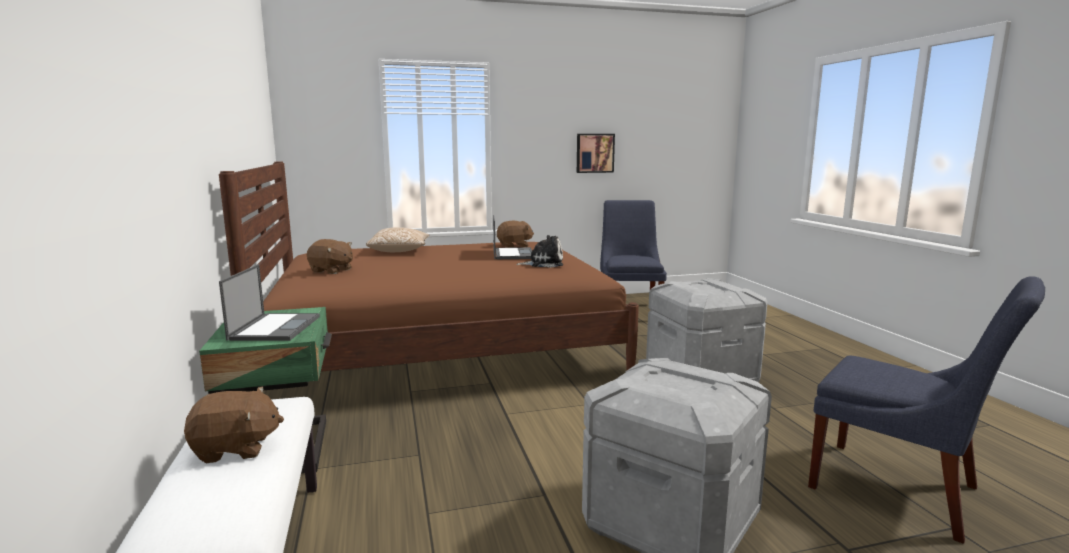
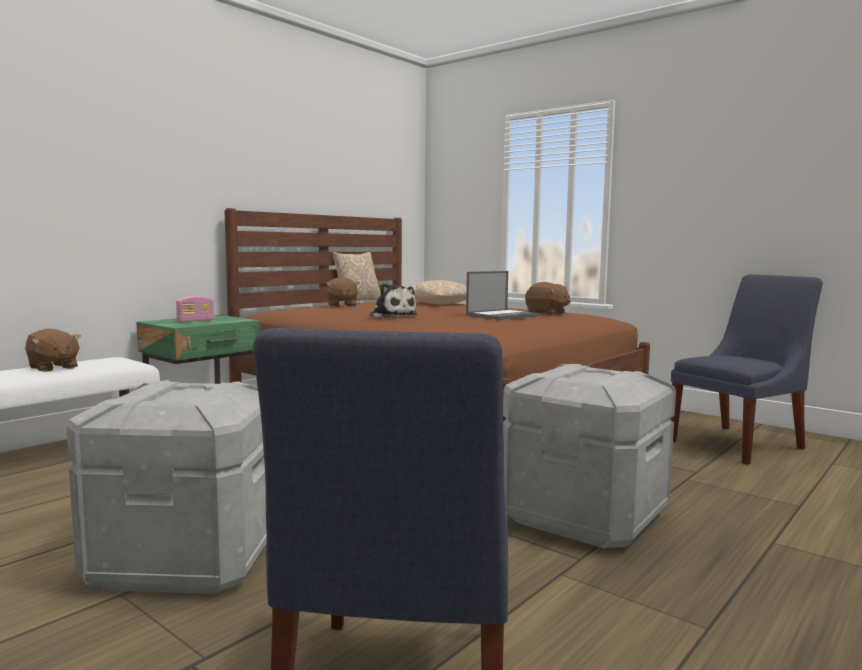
camera: 55 degrees right, 5 degrees down
laptop [219,264,320,341] -> radio [176,296,214,323]
plush toy [516,235,563,268] -> plush toy moved to [370,283,417,318]
picture [577,134,615,173] -> none
none -> pillow [332,252,381,301]

